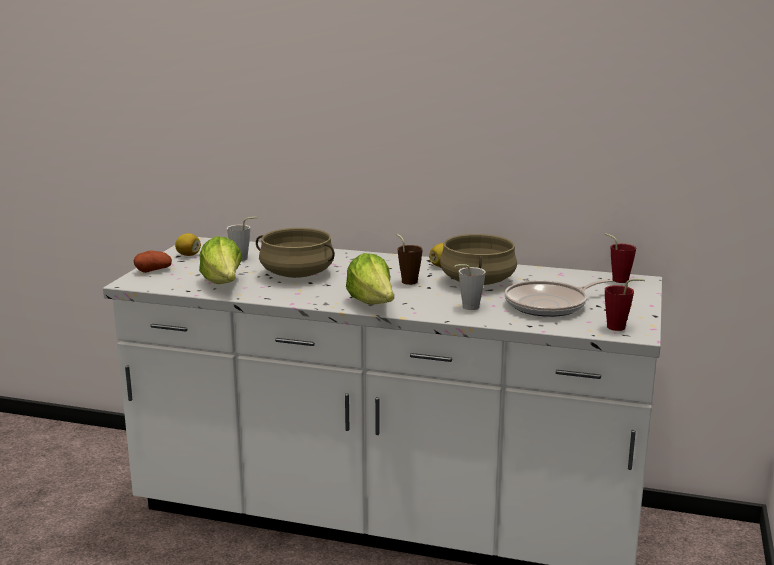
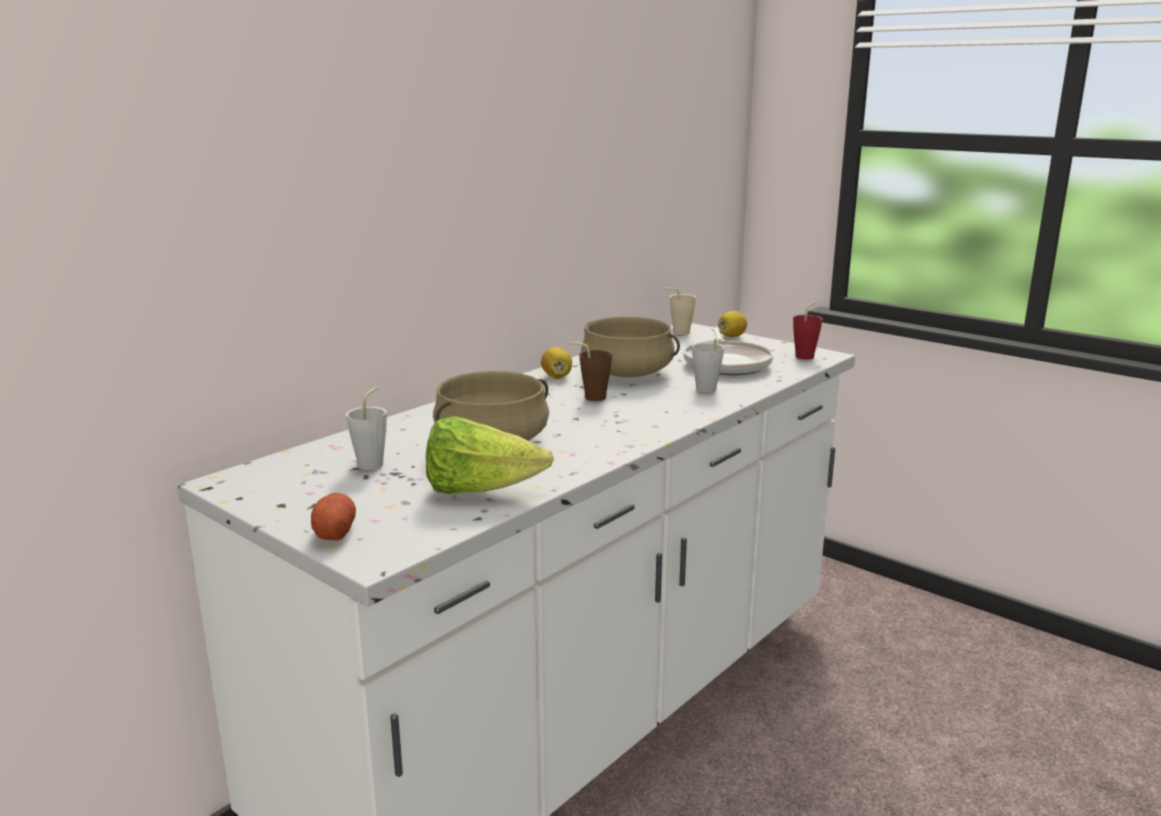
camera: 65 degrees left, 0 degrees up
lemon [175,233,201,256] -> lemon moved to [718,311,747,337]
lettuce [346,253,394,304] -> none
red cup [605,233,636,283] -> beige cup [663,288,696,335]

